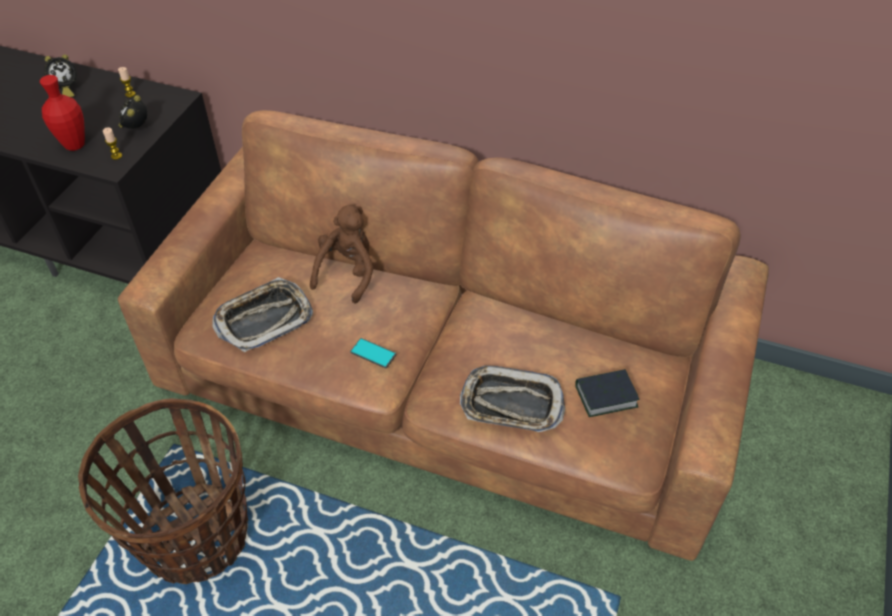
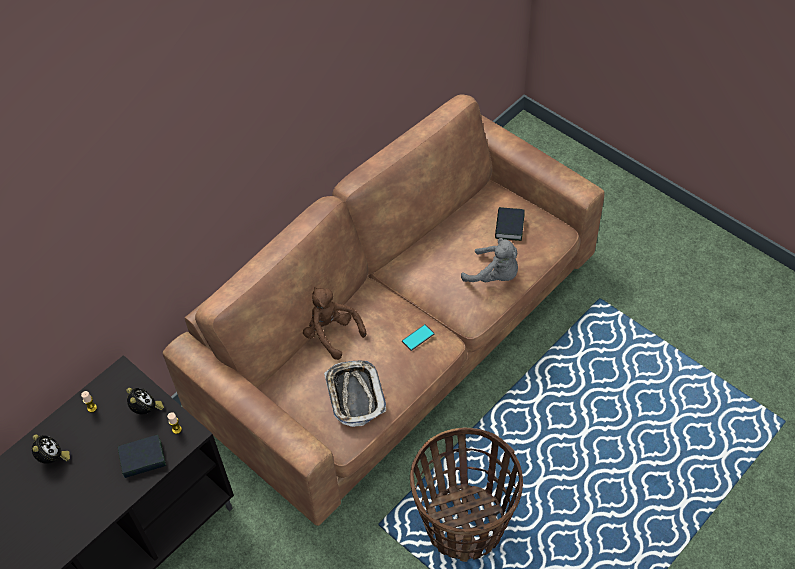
camera: 65 degrees left, 5 degrees up
red vase [40,75,85,151] -> book [118,435,166,478]
alarm clock [118,95,147,129] -> alarm clock turned 150 degrees counterclockwise [126,388,164,414]
tray [460,366,565,432] -> grey plush toy [461,238,518,282]

